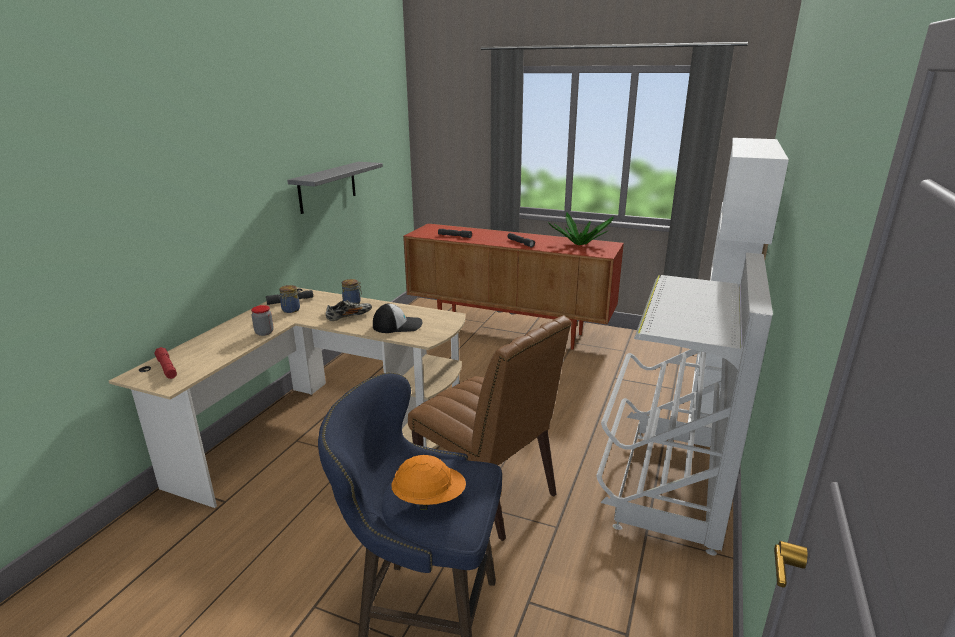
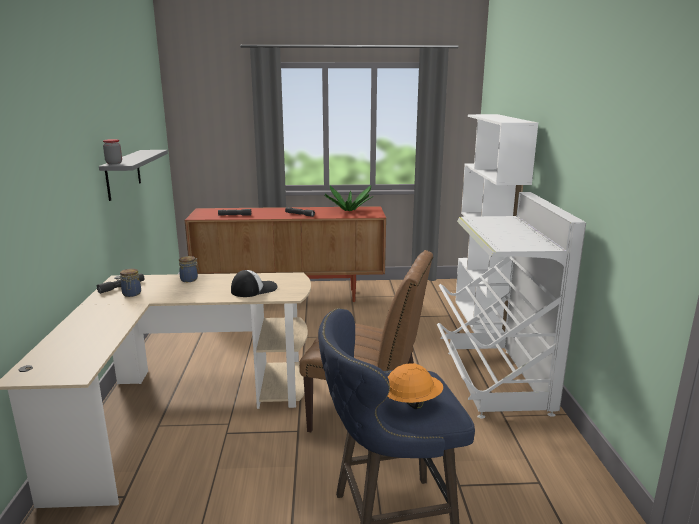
camera: 25 degrees left, 5 degrees down
red flashlight [154,347,177,379] -> none
jar [251,305,274,336] -> jar moved to [103,139,122,164]
shoe [326,300,372,321] -> none

